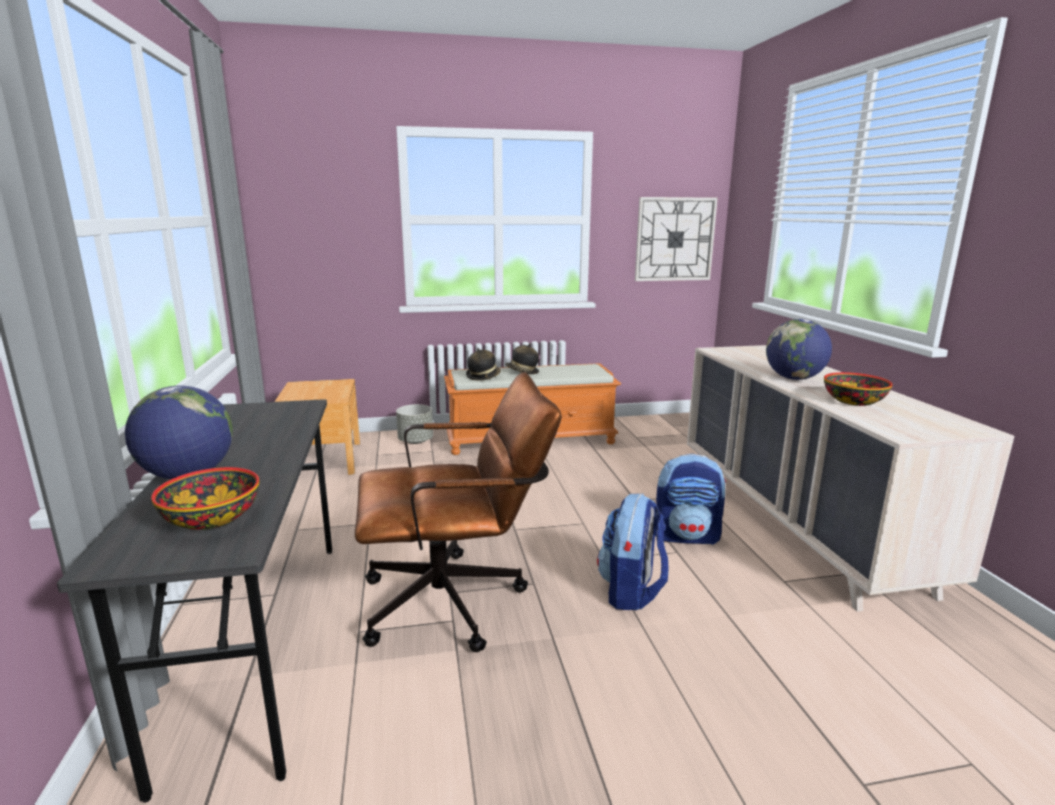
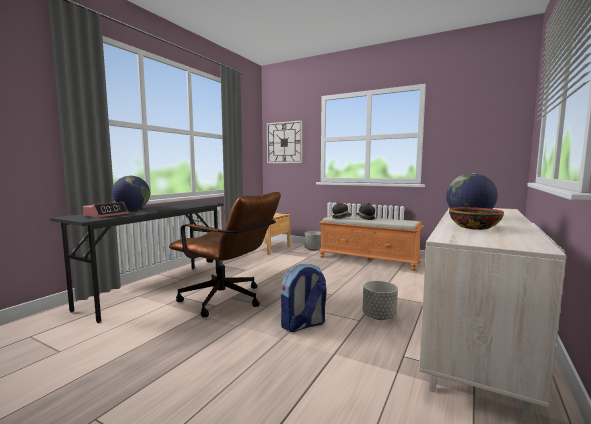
camera: 40 degrees right, 10 degrees down
bowl [151,467,260,530] -> alarm clock [83,202,129,218]
wall clock [635,197,718,281] -> wall clock moved to [267,120,303,163]
backpack [655,454,726,545] -> grey planter [363,281,398,320]

